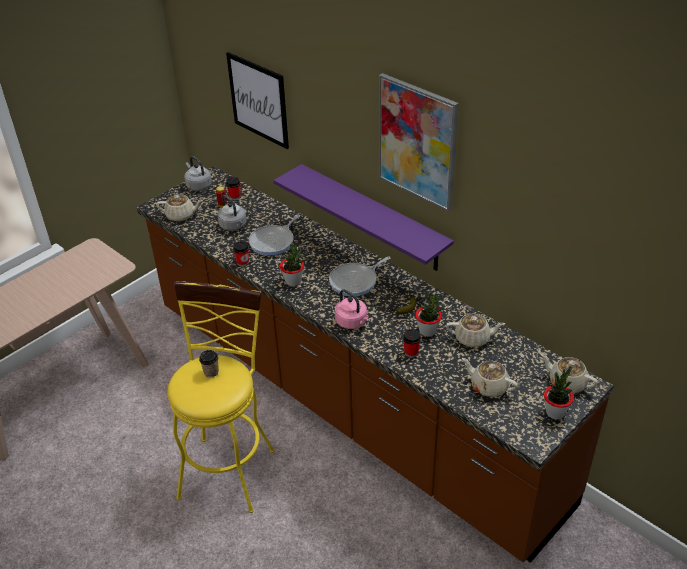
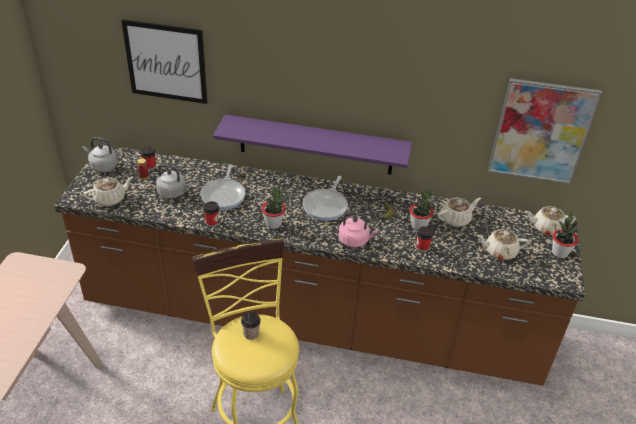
camera: 35 degrees left, 0 degrees up
picture [379,73,459,211] -> picture moved to [488,78,602,184]

